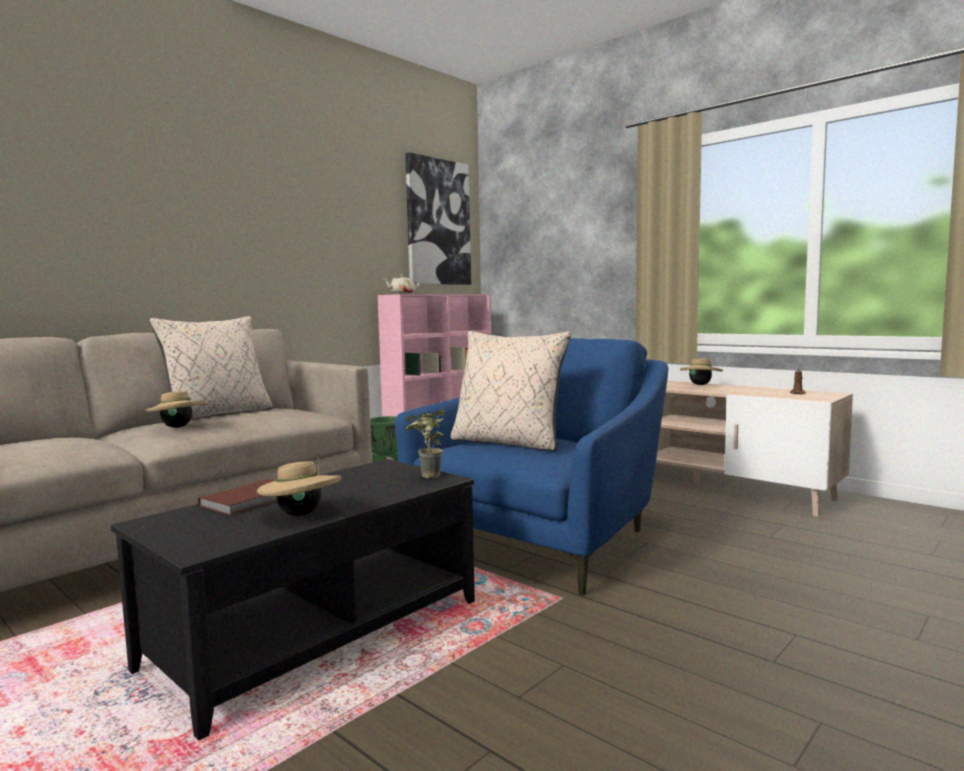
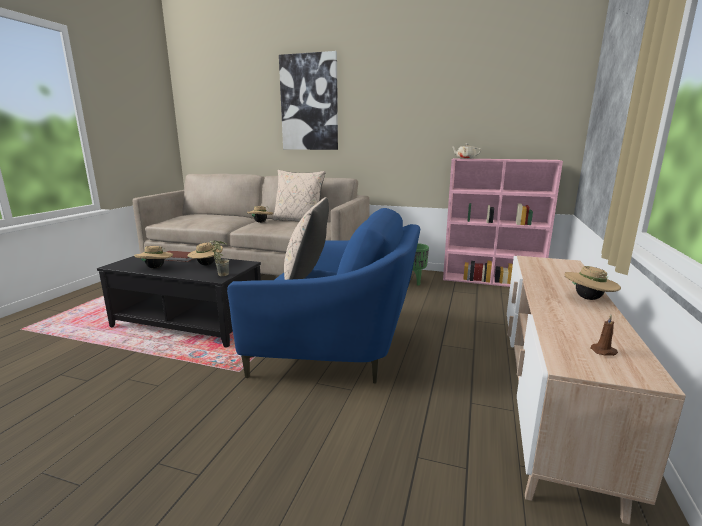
camera: 65 degrees right, 10 degrees up
picture [405,152,471,285] -> picture moved to [279,51,338,150]
none -> beige hat [188,241,223,266]

